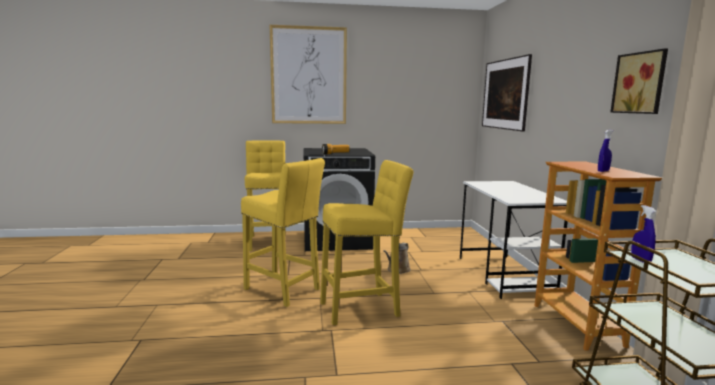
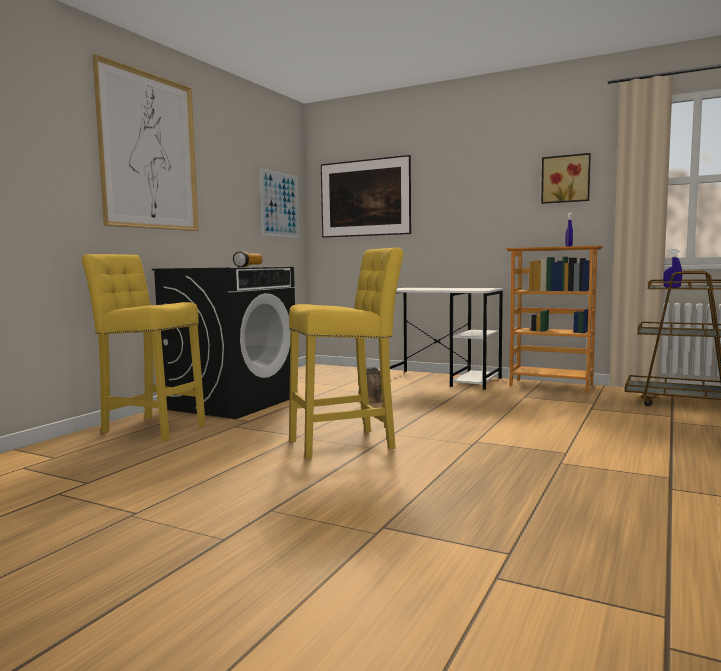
camera: 55 degrees left, 5 degrees down
yellow stool [320,160,414,325] -> none
none -> picture [259,168,299,238]

